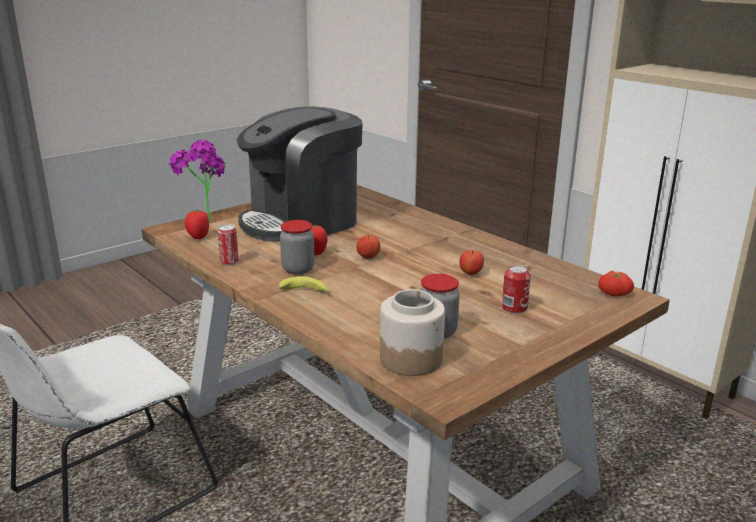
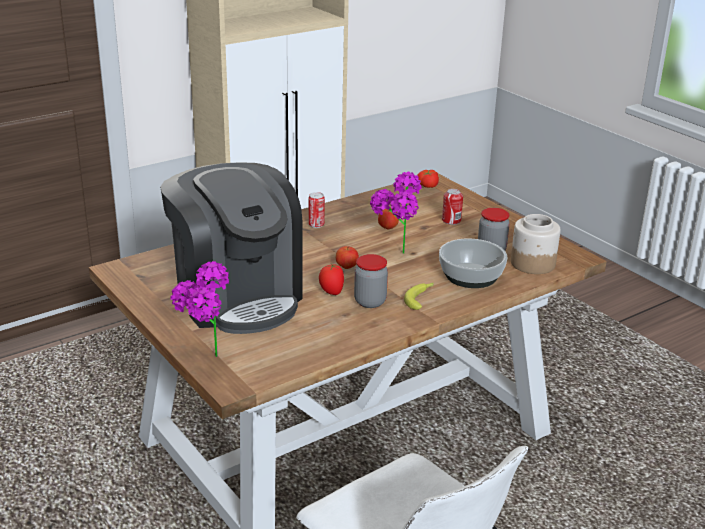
camera: 85 degrees left, 5 degrees up
tomato [185,210,209,239] -> none
can [217,224,239,265] -> can moved to [309,192,325,228]
none -> potted plant [370,172,422,254]
none -> bowl [439,239,507,288]

